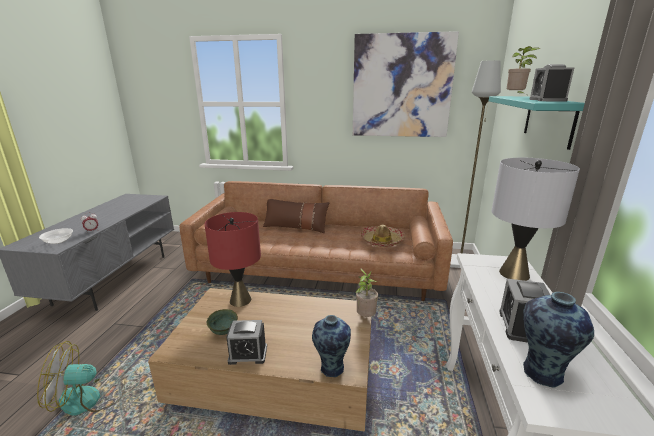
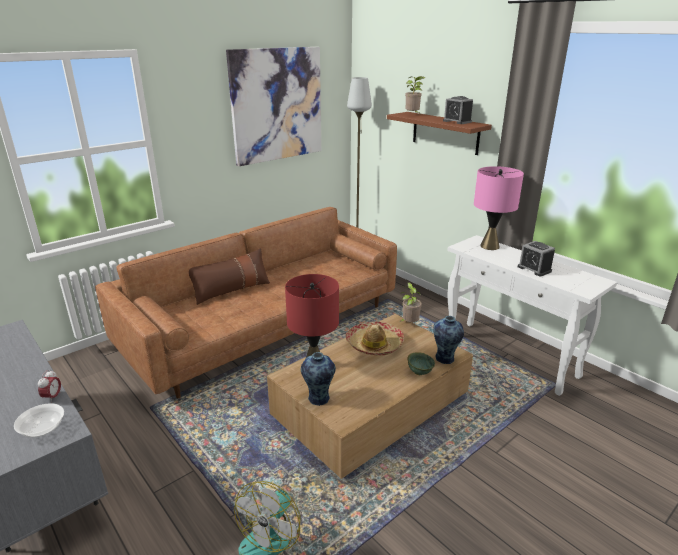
camera: 50 degrees left, 5 degrees up
green bowl [207,309,238,335] -> green bowl moved to [407,352,435,375]
alarm clock [226,320,267,365] -> none
hat [360,225,405,247] -> hat moved to [346,322,404,355]
turquoise shelf [489,96,585,150] -> brown shelf [387,112,492,155]
grey table lamp [491,158,580,281] -> pink table lamp [474,166,524,250]
vase [523,292,594,388] -> vase moved to [301,352,336,406]

